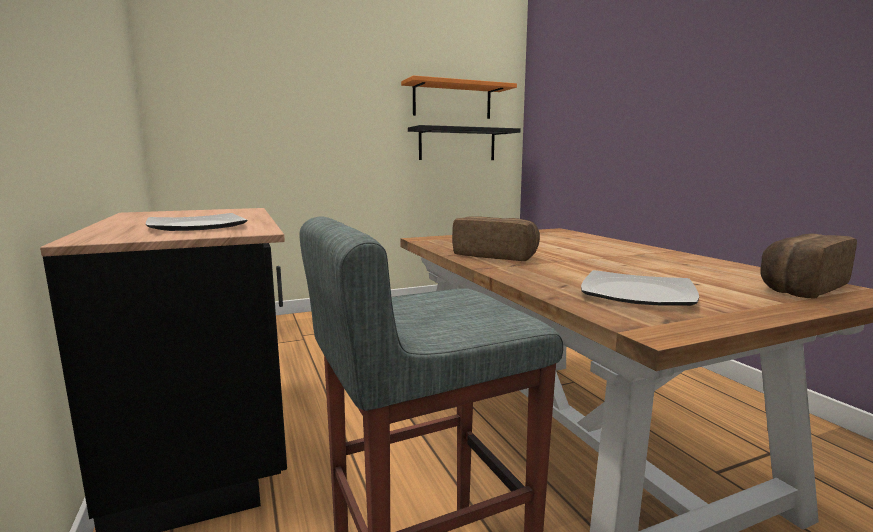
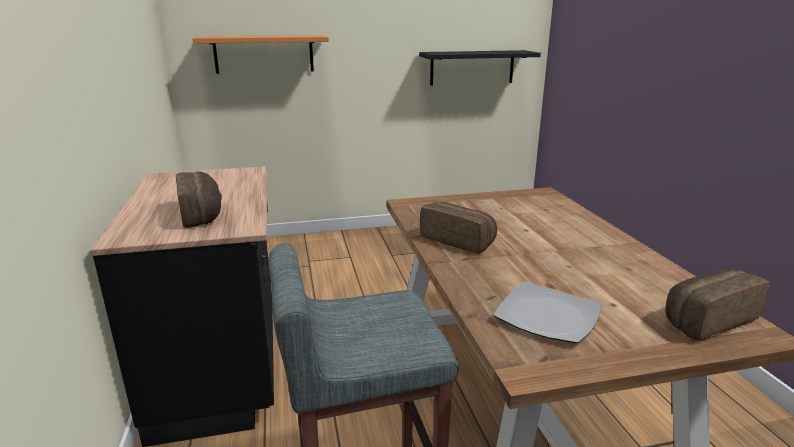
camera: 10 degrees right, 10 degrees up
plate [146,213,248,231] -> bread [176,171,222,228]
orange shelf [401,75,517,119] -> orange shelf moved to [192,35,329,74]

